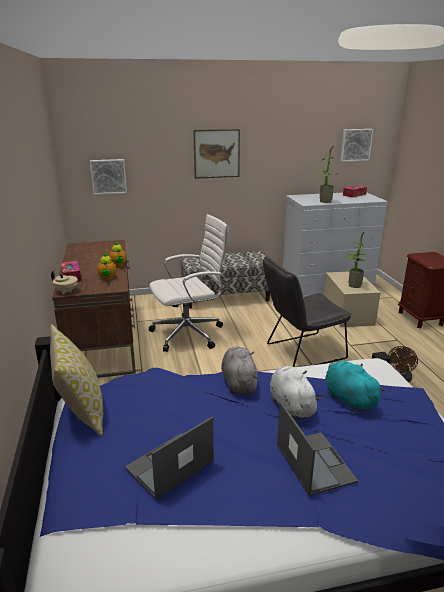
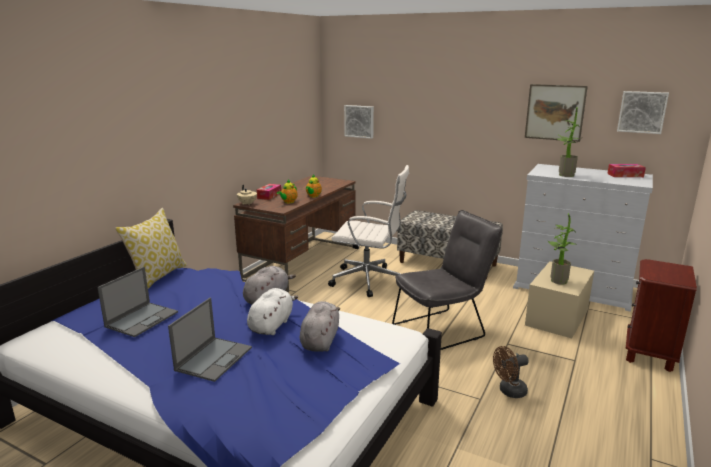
camera: 40 degrees right, 5 degrees down
laptop [125,417,214,500] -> laptop turned 120 degrees clockwise [97,267,178,337]
picture [193,129,240,179] -> picture moved to [525,84,588,142]
grey chair [263,256,351,367] -> grey chair turned 135 degrees clockwise [392,210,502,350]
turquoise plush toy [325,361,386,411] -> grey plush toy [300,301,340,352]

